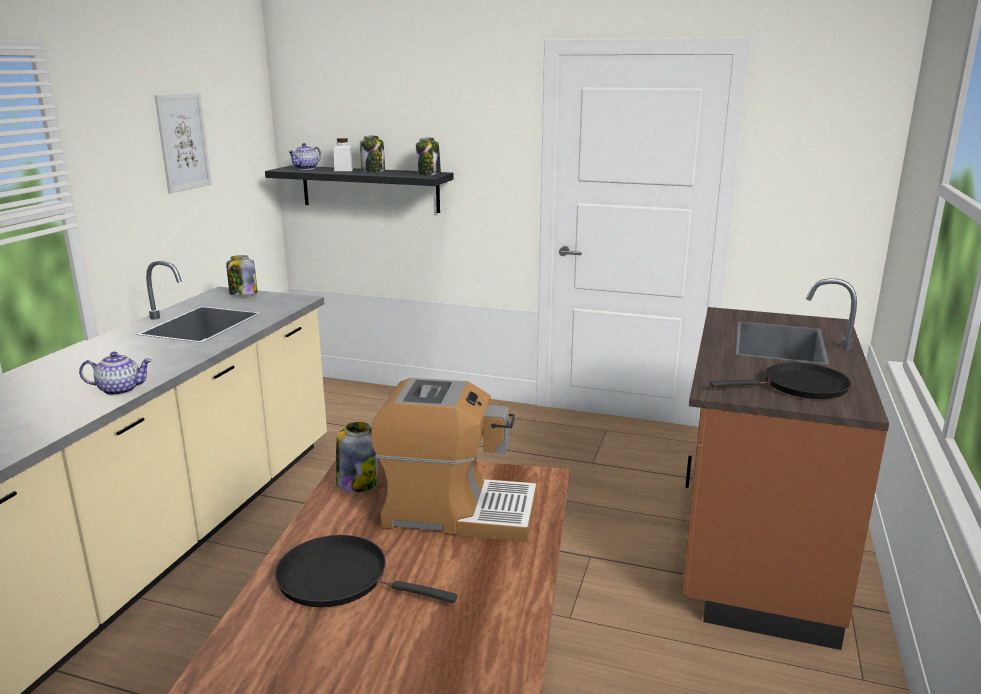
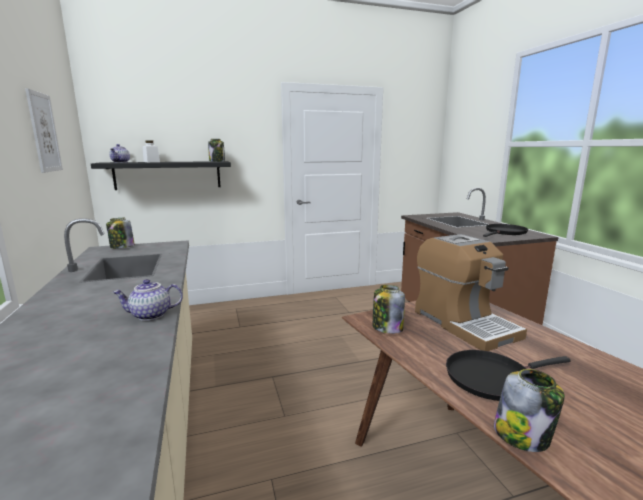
camera: 35 degrees left, 5 degrees down
teapot [79,352,152,396] -> teapot turned 150 degrees counterclockwise [112,279,183,321]
jar [360,136,385,172] -> jar moved to [494,369,565,452]
coffee machine [371,378,537,542] -> coffee machine turned 90 degrees clockwise [415,234,527,351]

